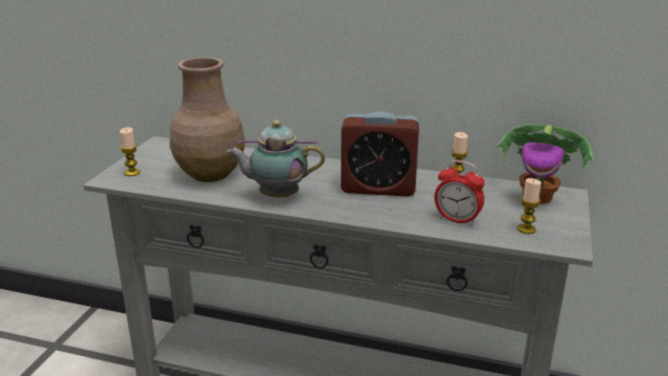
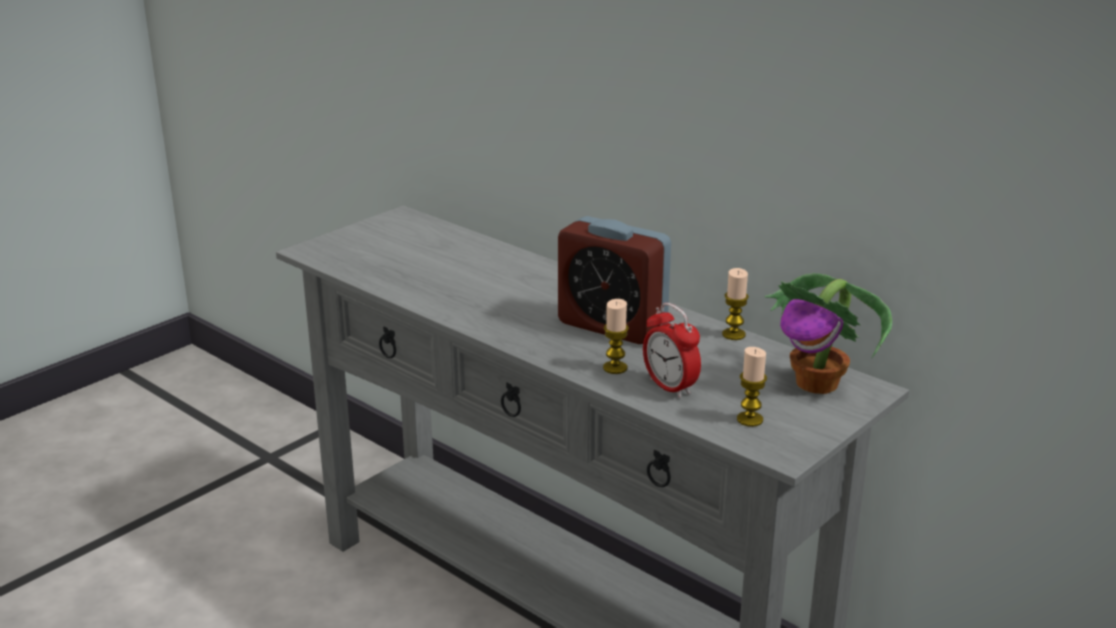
camera: 25 degrees right, 0 degrees up
candle [120,127,140,176] -> candle moved to [603,299,629,374]
brown vase [170,57,245,182] -> none
teapot [227,120,325,197] -> none

